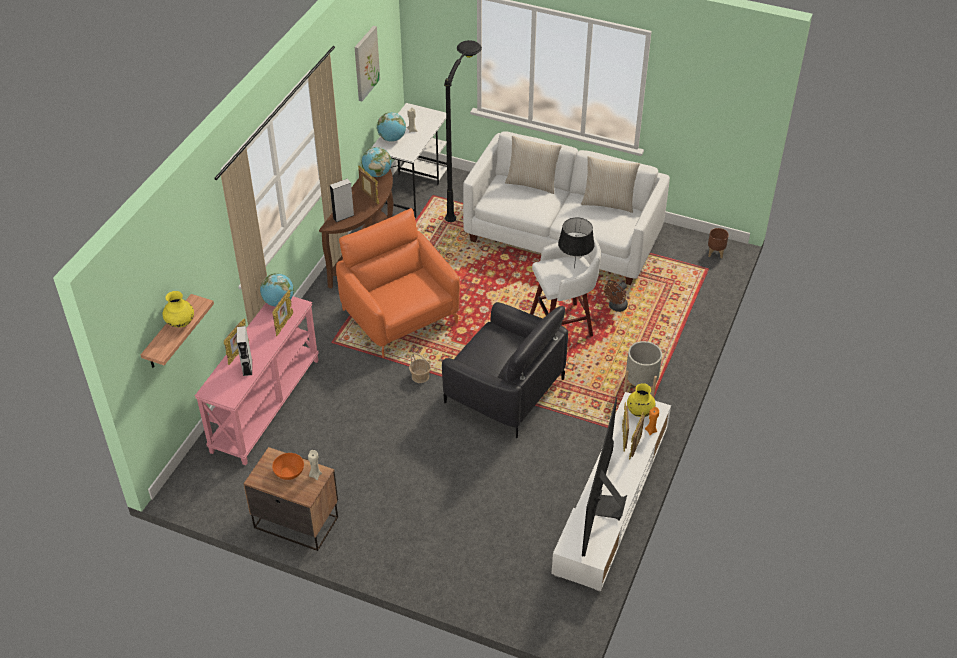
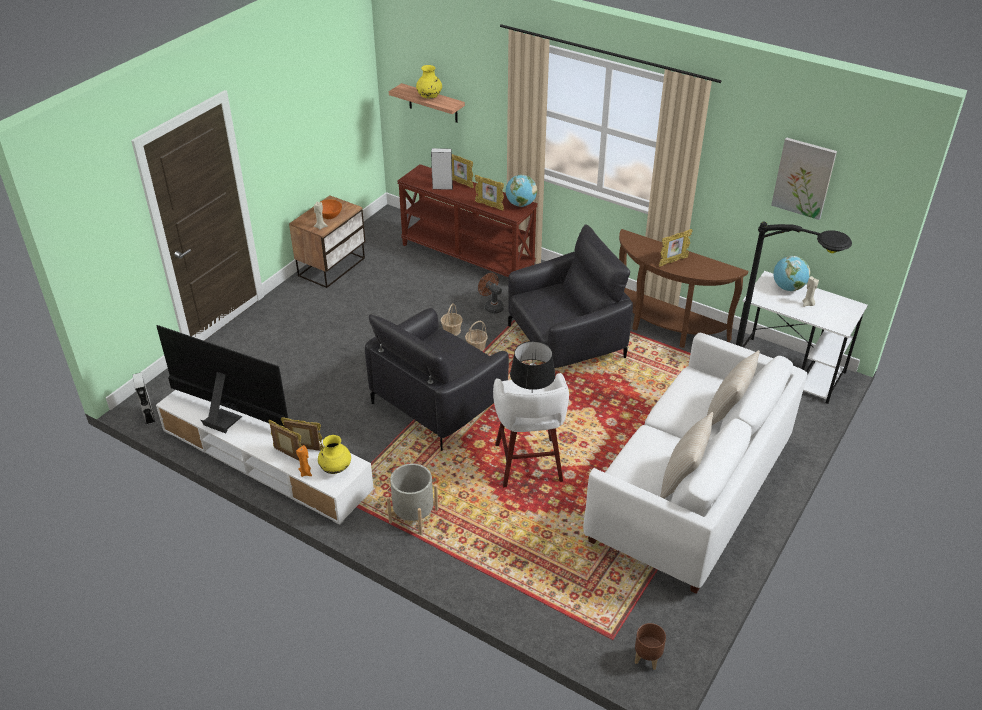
camera: 100 degrees right, 5 degrees down
pink console table [195,297,319,465] -> brown console table [397,164,538,277]
grey speaker [330,179,354,222] -> grey speaker moved to [132,372,155,425]
orange armchair [336,208,460,358] -> black armchair [508,225,633,368]
globe [361,147,392,177] -> none
brown fan [604,282,628,312] -> brown fan moved to [478,273,504,314]
none -> basket [440,303,463,336]

